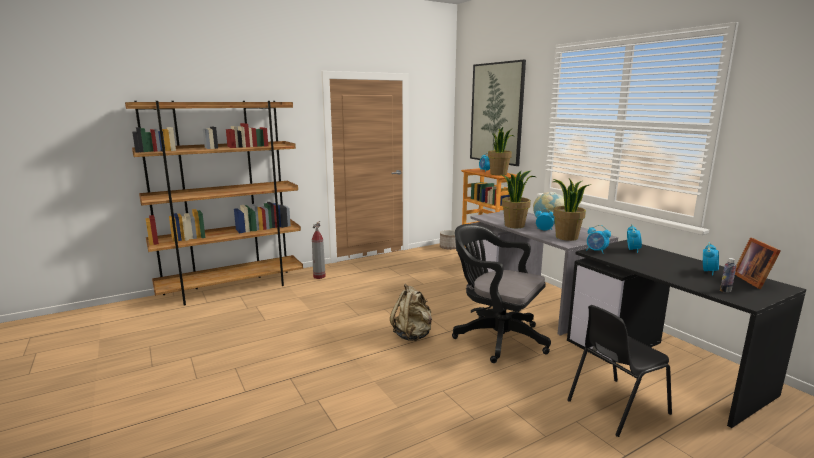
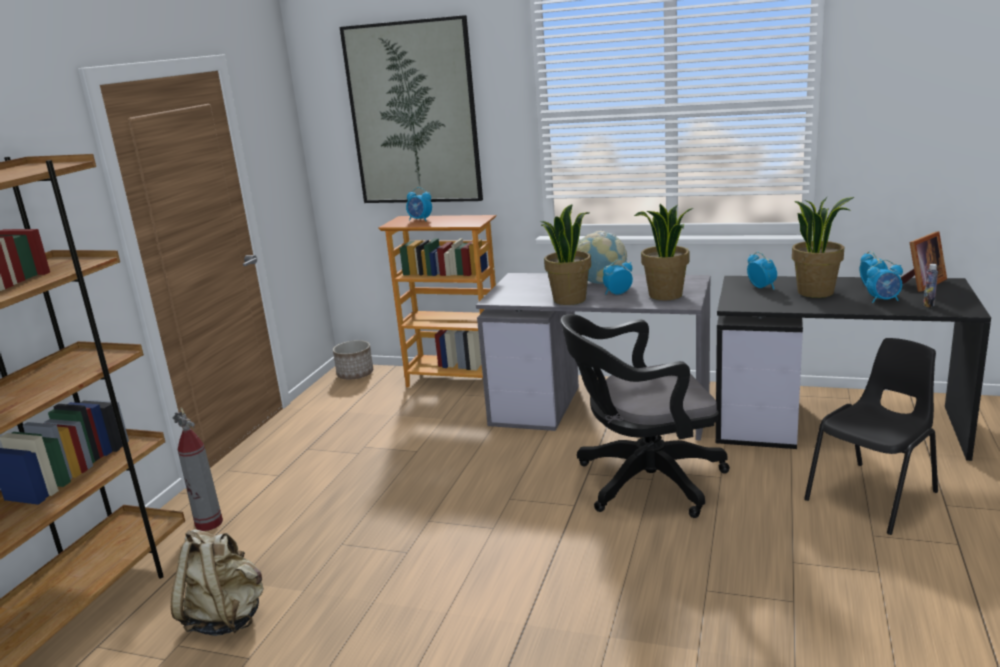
camera: 40 degrees left, 5 degrees up
beige backpack [390,284,432,341] -> beige backpack moved to [171,529,264,636]
potted plant [488,127,515,175] -> potted plant moved to [792,196,854,298]
black chair [567,305,672,437] -> black chair turned 150 degrees counterclockwise [804,338,938,535]
alarm clock [587,225,611,254] -> alarm clock moved to [866,260,903,303]
picture frame [735,237,781,289] -> picture frame turned 90 degrees counterclockwise [901,231,947,292]

